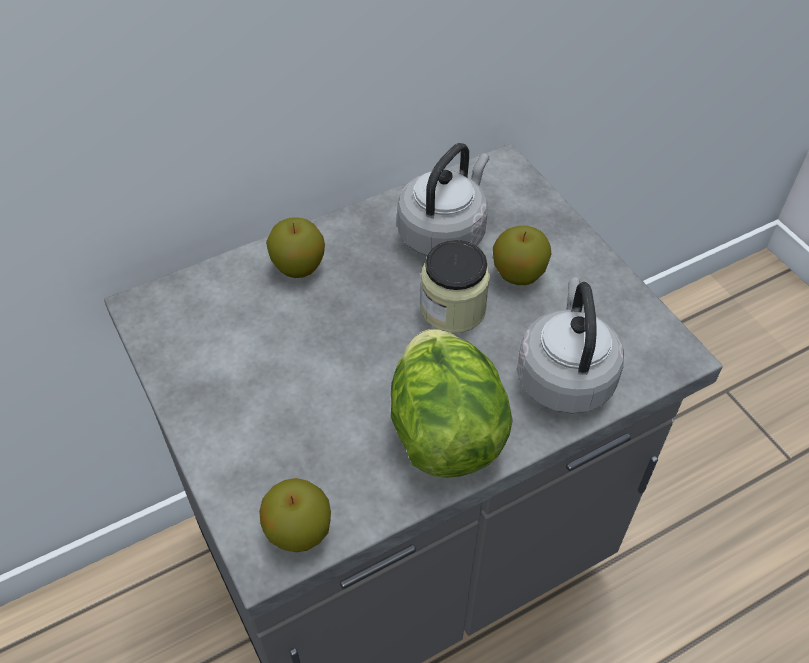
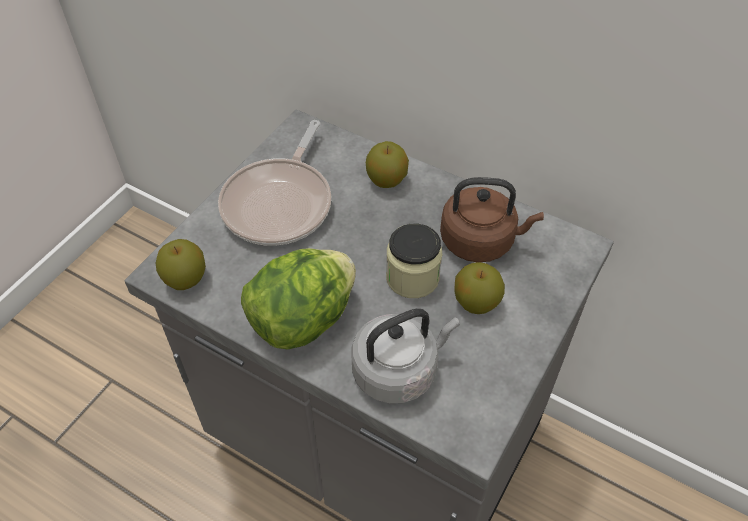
camera: 60 degrees right, 0 degrees up
grey kettle [397,143,489,257] -> brown kettle [440,177,544,262]
none -> frying pan [218,120,331,246]

